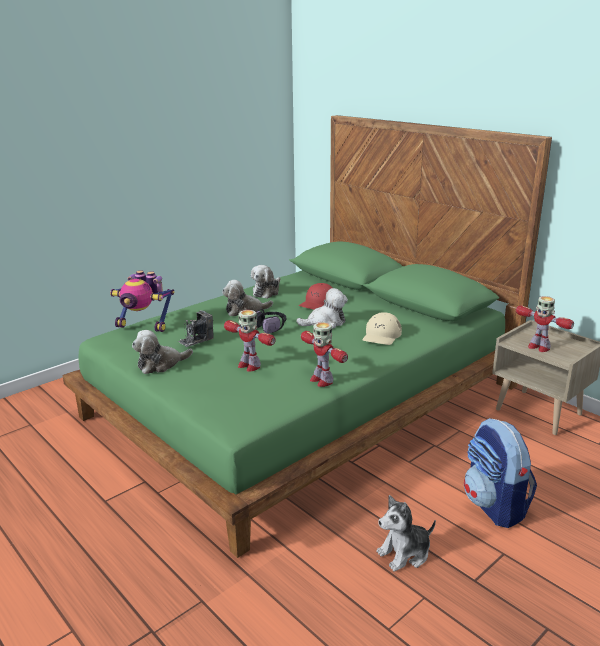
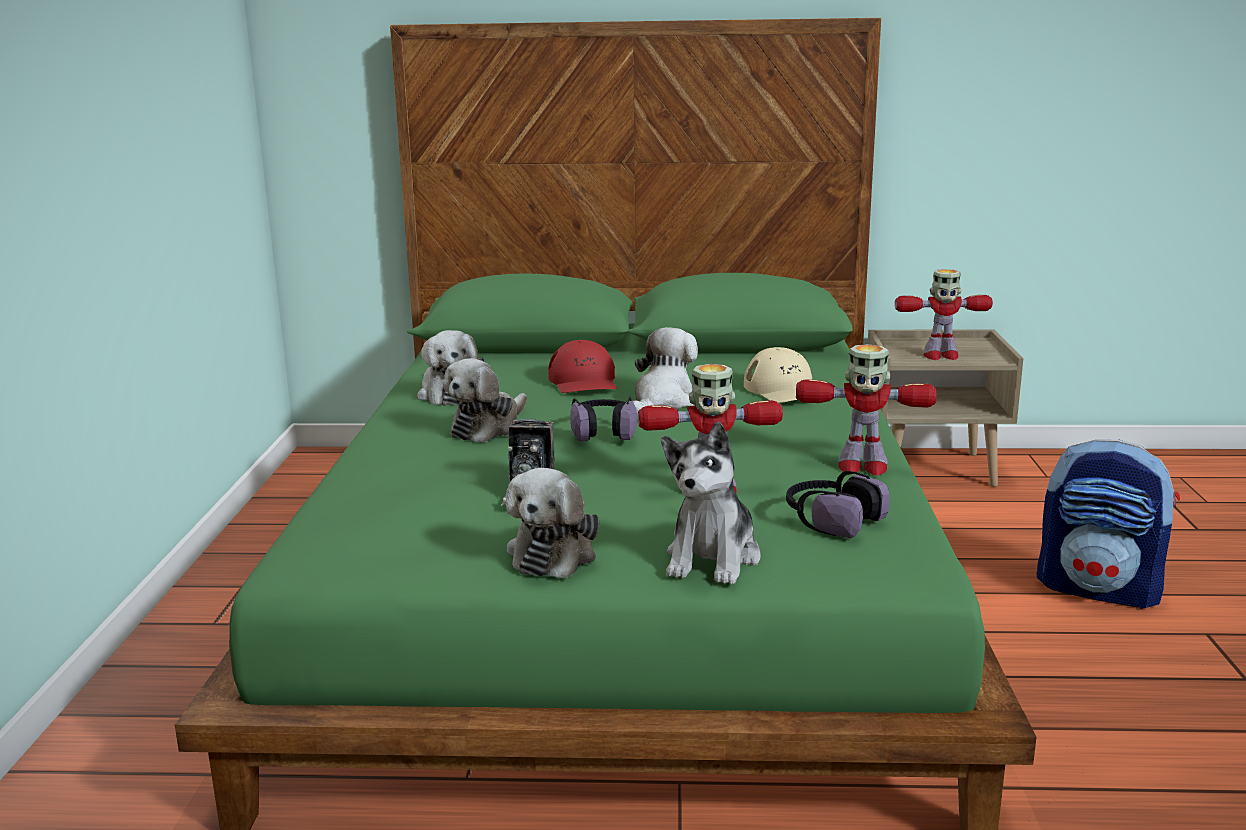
camera: 45 degrees left, 5 degrees down
toy robot [110,270,174,332] -> none
plush toy [377,495,436,572] -> plush toy moved to [661,422,761,585]
none -> headphones [786,471,890,538]

